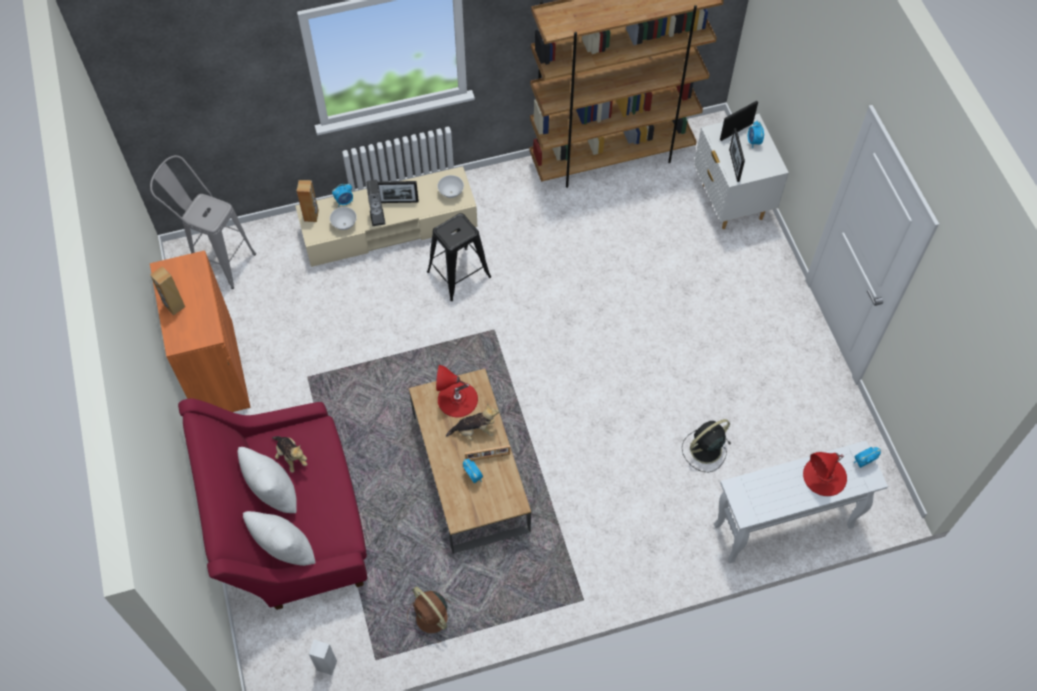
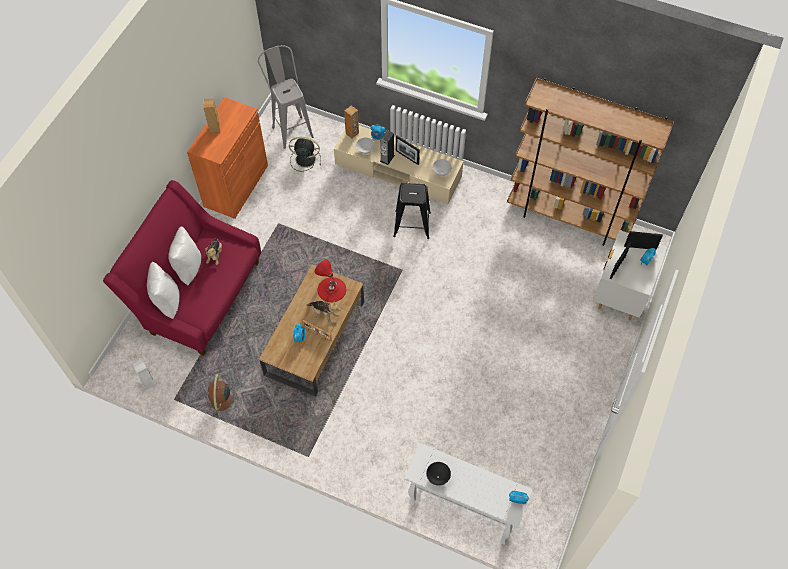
camera: 40 degrees right, 0 degrees up
black fan [682,419,731,472] -> black fan moved to [289,137,321,171]
red table lamp [803,452,847,496] -> none
none -> black bowl [426,462,451,486]

